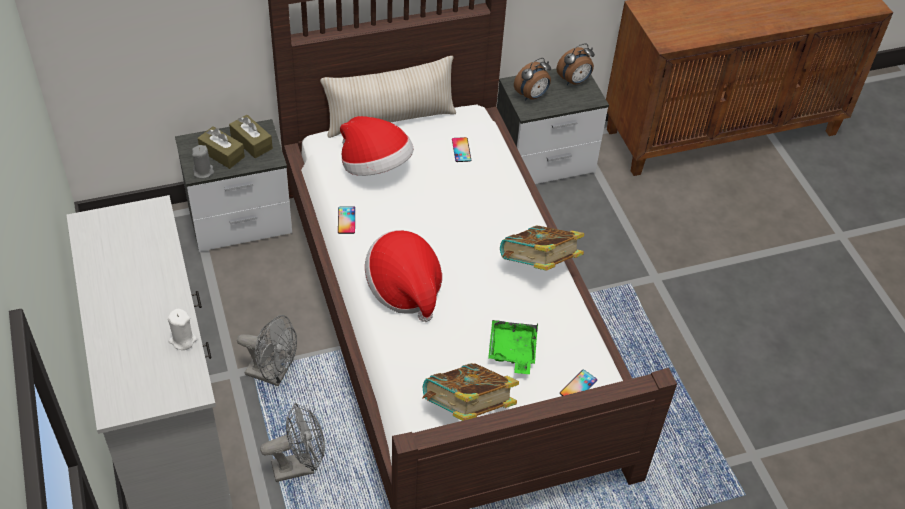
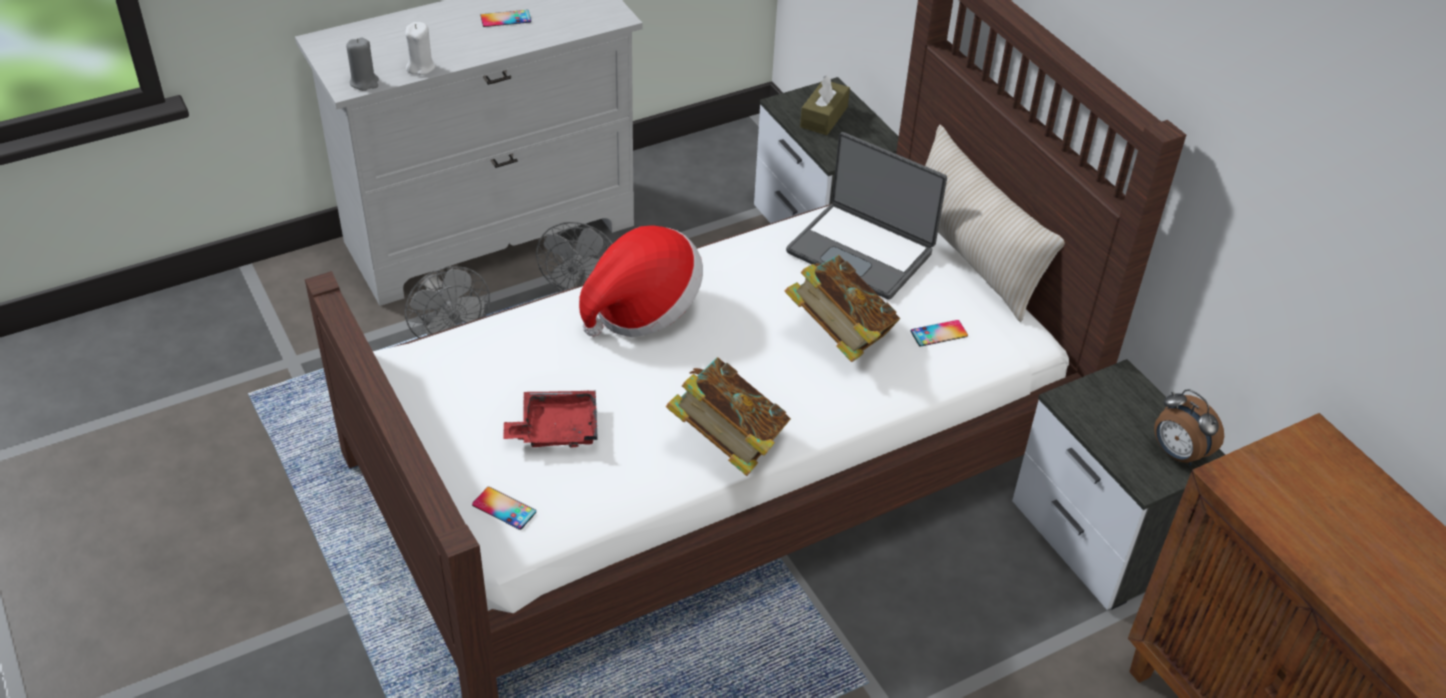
camera: 80 degrees right, 5 degrees down
grey candle [192,145,214,178] -> grey candle moved to [346,37,379,91]
brown tissue box [229,115,273,158] -> none
phone [338,207,355,234] -> phone moved to [481,10,531,27]
hat [340,116,414,176] -> laptop [786,132,947,300]
book [422,363,519,421] -> book moved to [784,255,900,362]
green tray [488,320,538,374] -> red tray [503,391,598,447]
alarm clock [514,58,551,101] -> none

